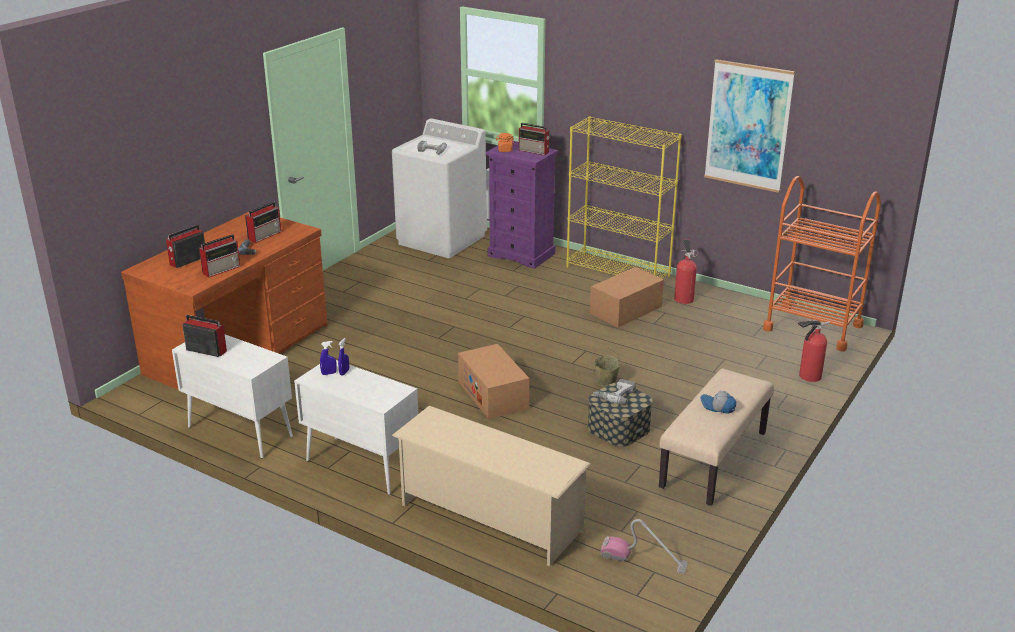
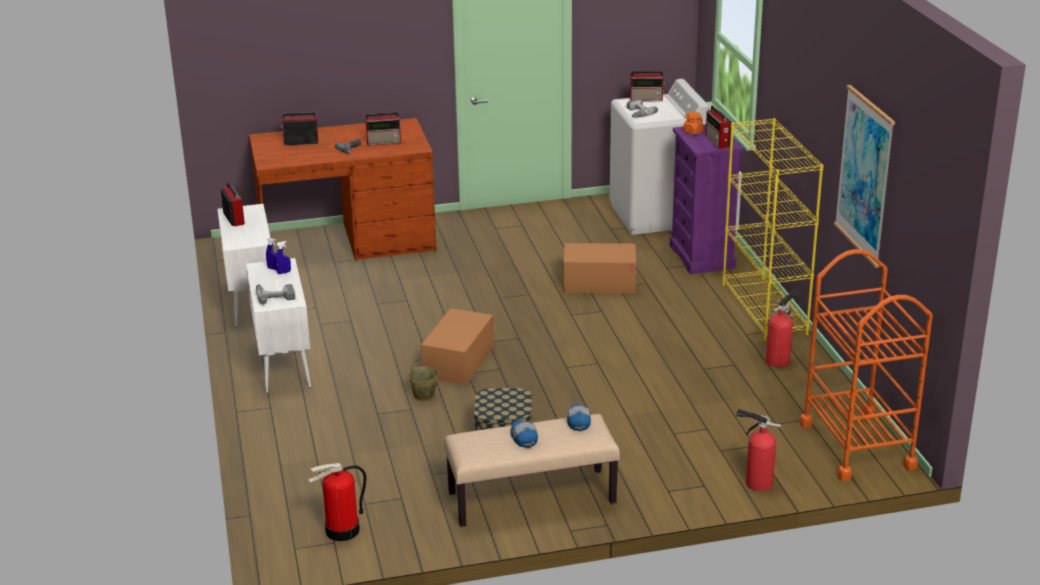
camera: 45 degrees right, 0 degrees up
radio [199,234,241,278] -> radio moved to [630,71,665,101]
beige shoe rack [392,406,591,566] -> none
cardboard box [590,267,664,327] -> cardboard box moved to [564,243,636,293]
power drill [593,379,636,405] -> power drill moved to [256,284,295,304]
beige bucket [594,349,621,387] -> beige bucket moved to [408,359,438,401]
vacuum cleaner [600,519,688,574] -> fire extinguisher [308,463,366,541]
none -> cap [567,403,591,431]

